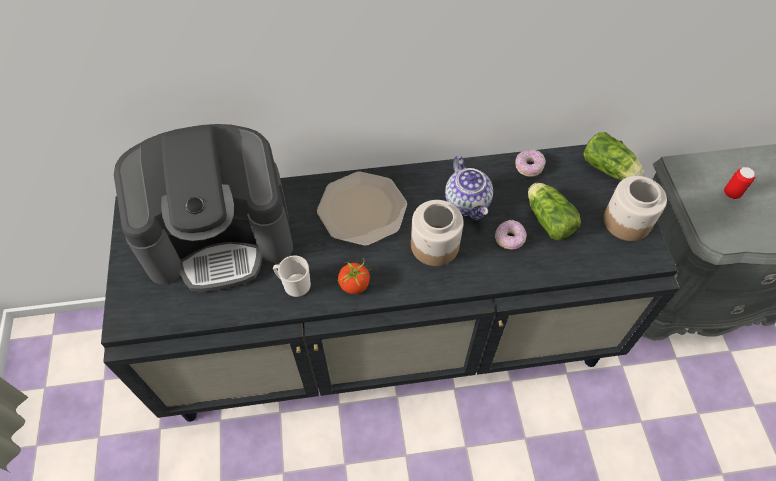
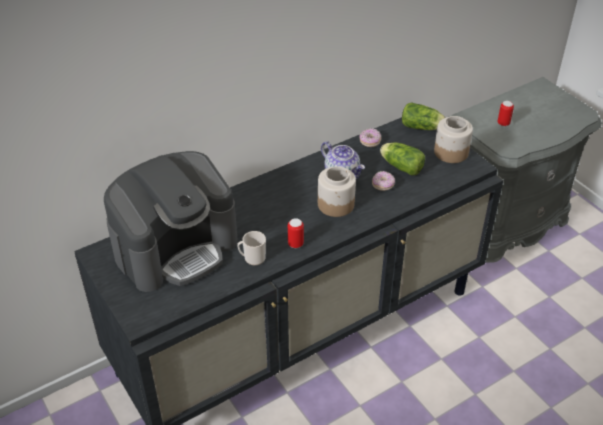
camera: 25 degrees left, 15 degrees down
plate [317,171,407,246] -> none
tomato [338,258,370,294] -> can [288,218,304,248]

